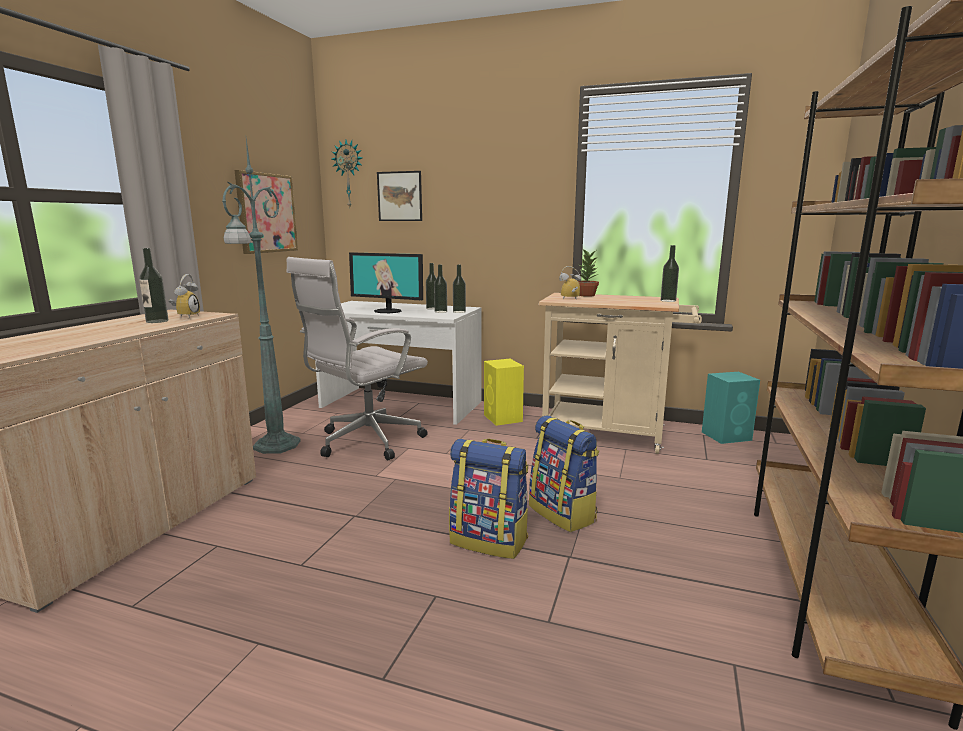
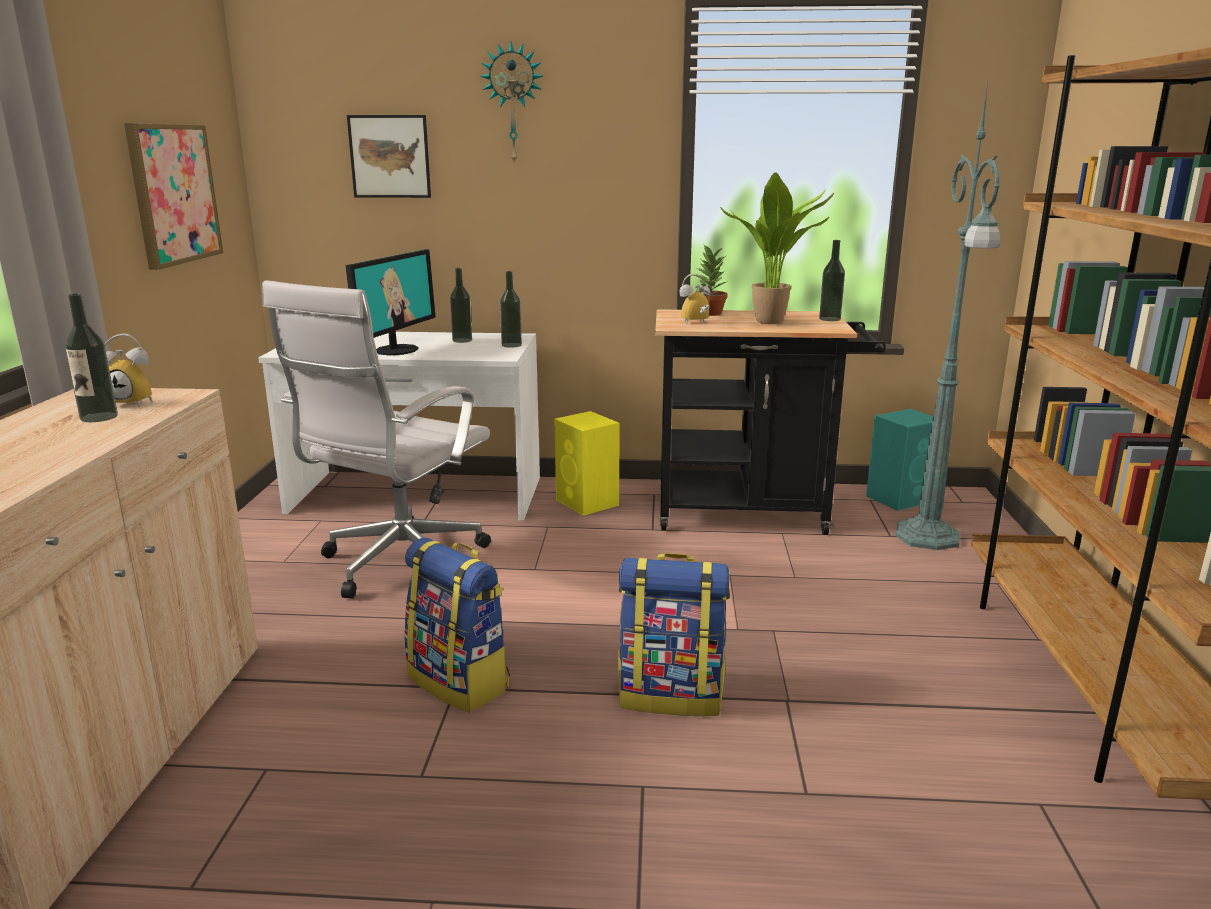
camera: 15 degrees left, 5 degrees up
alarm clock [169,274,200,318] -> alarm clock turned 105 degrees clockwise [105,333,153,407]
green floor lamp [222,139,301,454] -> green floor lamp moved to [896,82,1001,550]
wall clock [332,140,362,208] -> wall clock moved to [480,41,543,165]
monitor [349,252,423,313] -> monitor turned 75 degrees counterclockwise [346,249,436,355]
bottle [434,264,447,313] -> none
backpack [529,415,599,532] -> backpack moved to [404,538,510,713]
beige cart [538,293,702,454] -> black cart [655,309,886,535]
none -> potted plant [720,172,834,324]

